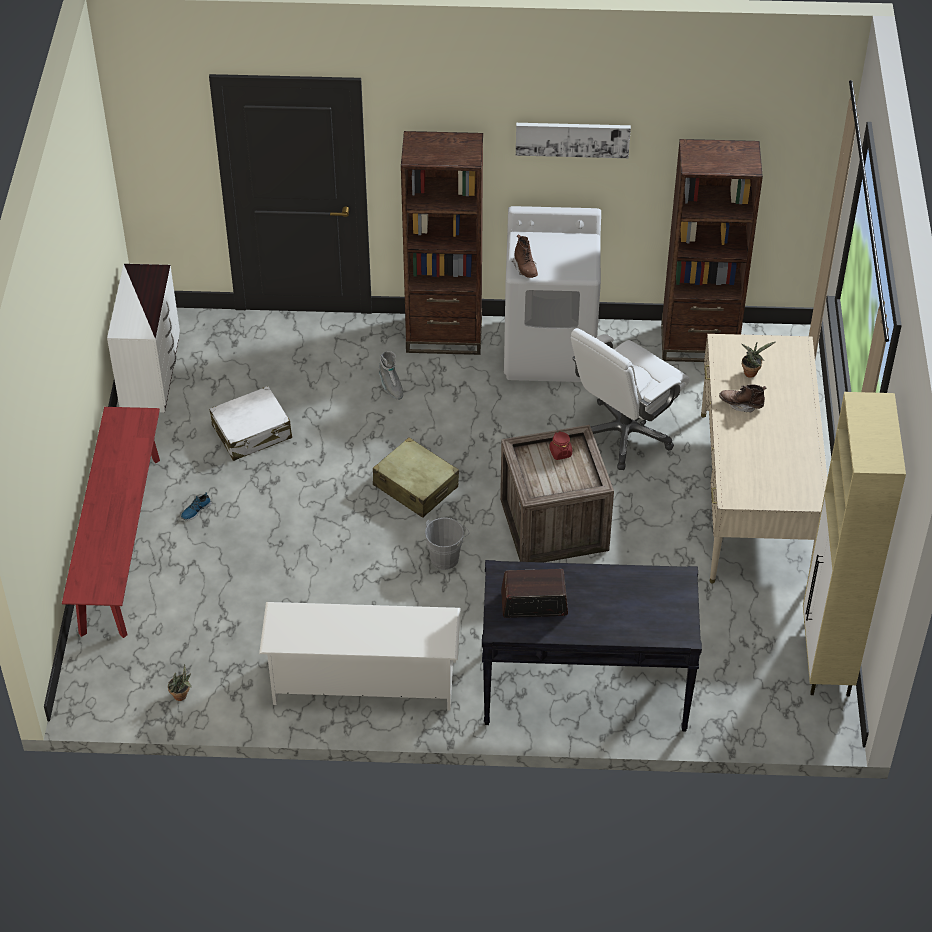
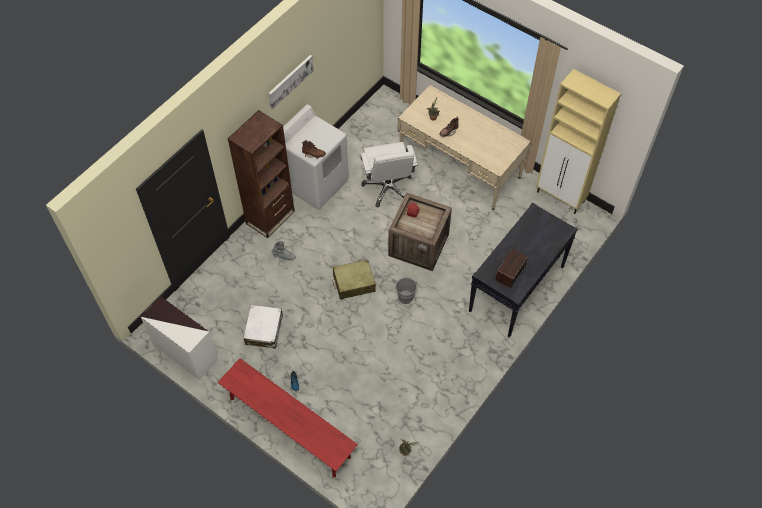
camera: 55 degrees left, 10 degrees up
white shoe rack [259,602,461,711] -> none
brown bookcase [661,139,763,362] -> none

